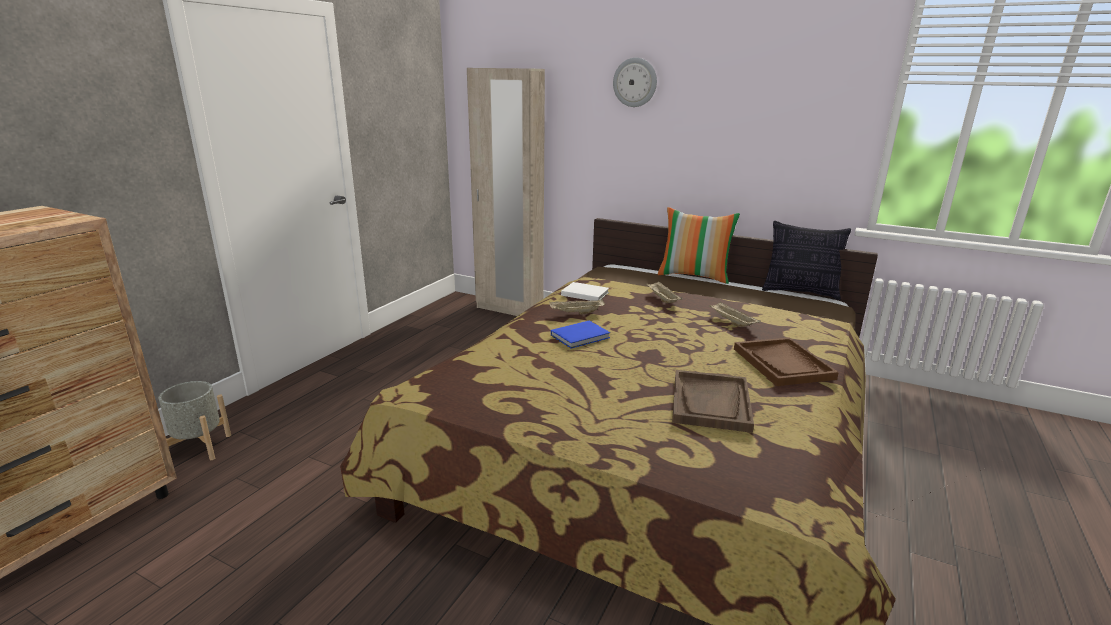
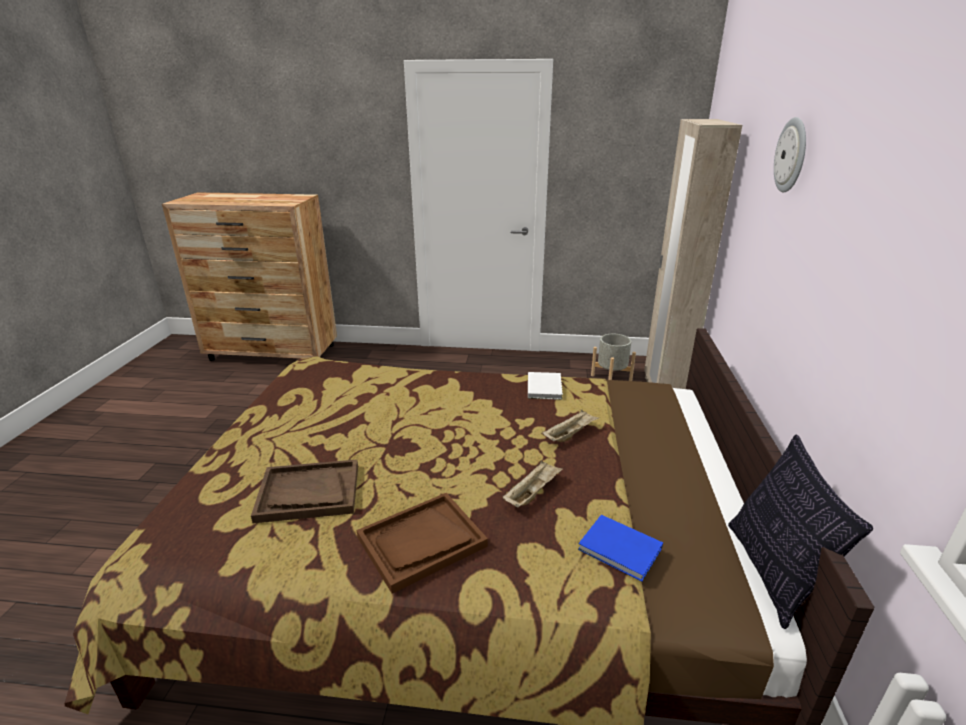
camera: 70 degrees right, 5 degrees up
grey planter [158,381,231,460] -> grey planter moved to [591,334,636,381]
beige tray [549,299,605,315] -> none
blue book [551,321,610,348] -> blue book moved to [578,515,663,582]
pillow [658,207,740,284] -> none

